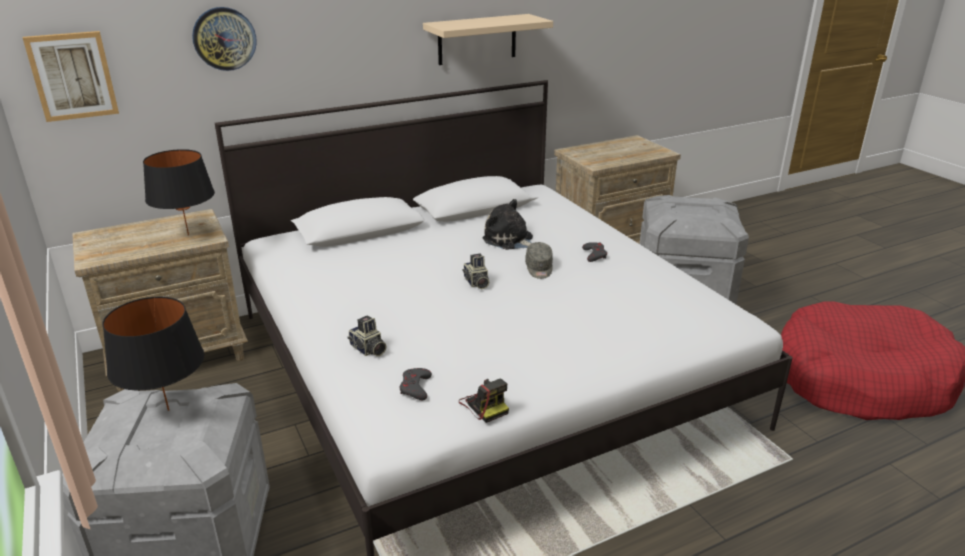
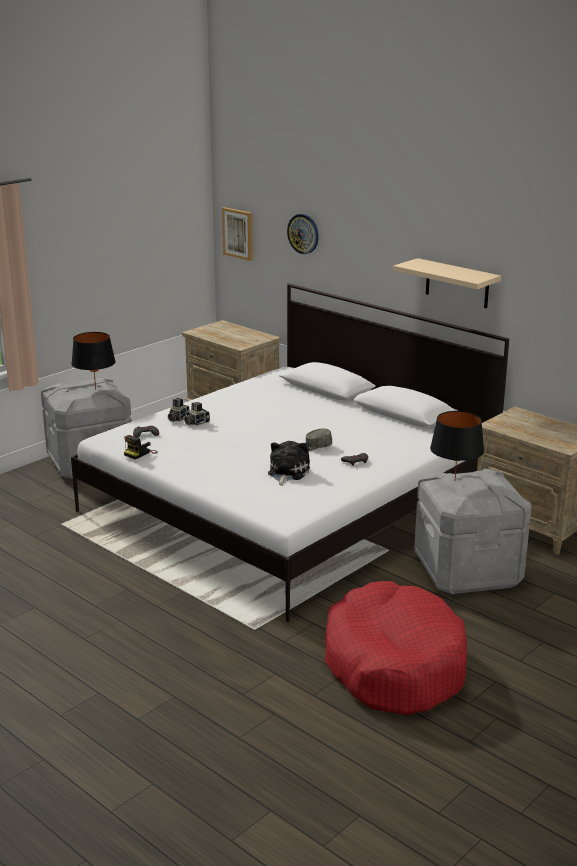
camera: 70 degrees right, 5 degrees down
black table lamp [143,149,215,235] -> black table lamp moved to [430,411,484,480]
camera [462,254,489,289] -> camera moved to [184,402,210,426]
plush toy [482,199,533,250] -> plush toy moved to [268,441,310,486]

